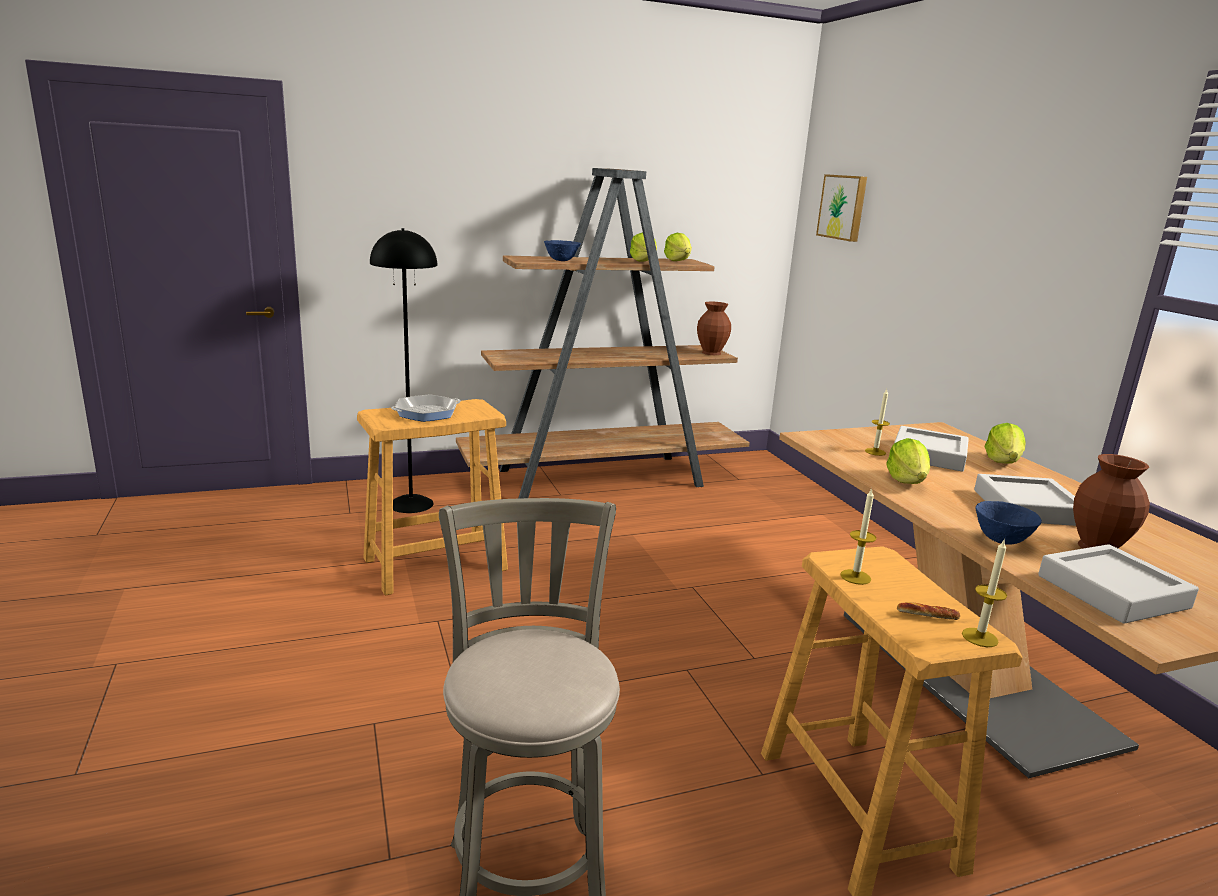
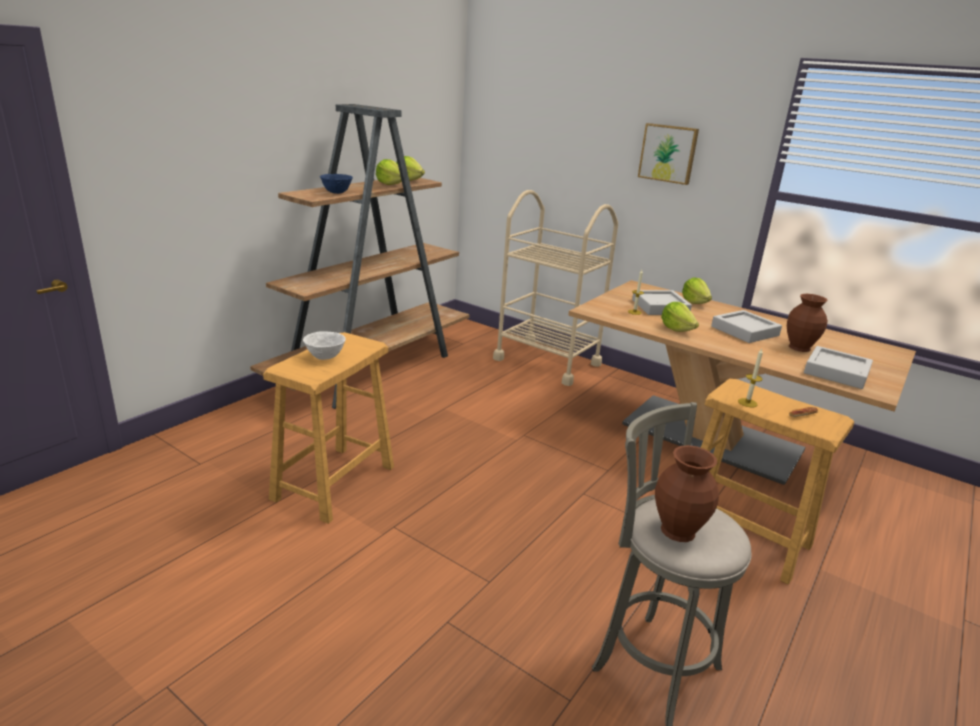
camera: 35 degrees left, 5 degrees up
black floor lamp [370,228,437,513] -> none
frying pan [391,394,461,422] -> white bowl [303,331,346,360]
brown vase [697,302,731,355] -> brown vase moved to [655,445,719,542]
picture [816,174,867,242] -> picture moved to [638,123,699,185]
candle [962,540,1007,647] -> none
blue bowl [975,501,1042,545] -> none
none -> beige cart [493,190,618,386]

